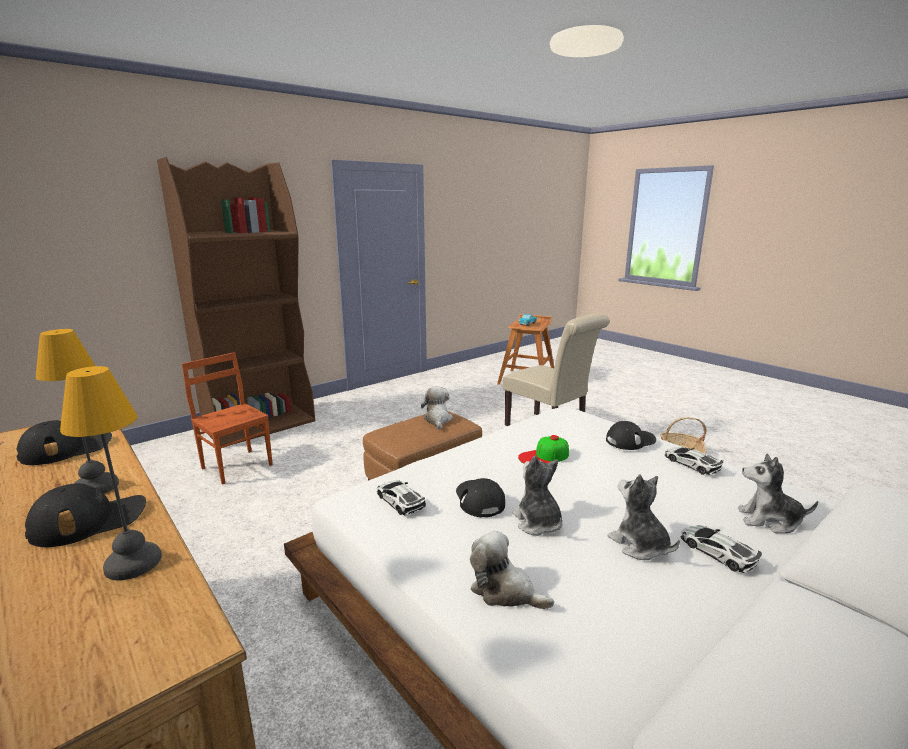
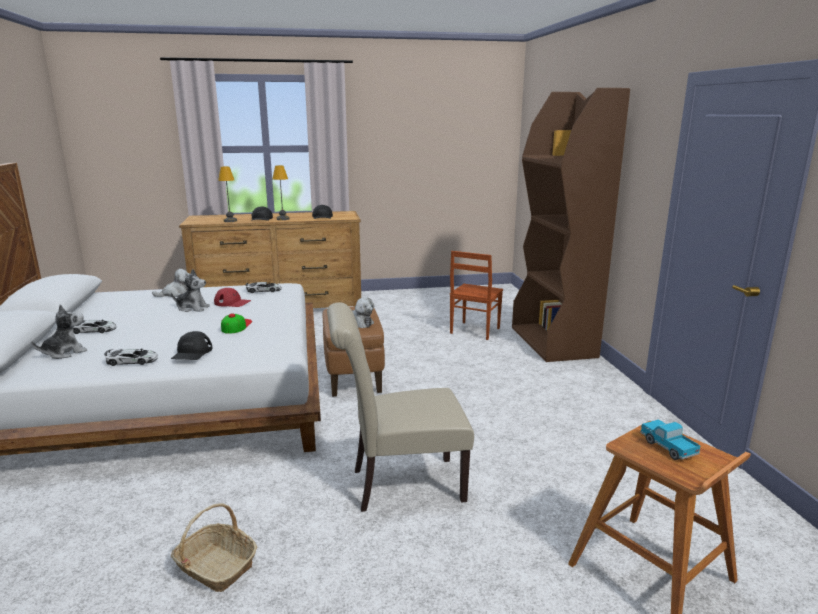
camera: 120 degrees right, 0 degrees up
brown chair [182,352,273,485] -> brown chair turned 135 degrees clockwise [450,251,503,340]
black cap [456,478,505,518] -> red cap [214,288,251,307]
plush toy [608,474,680,560] -> none

